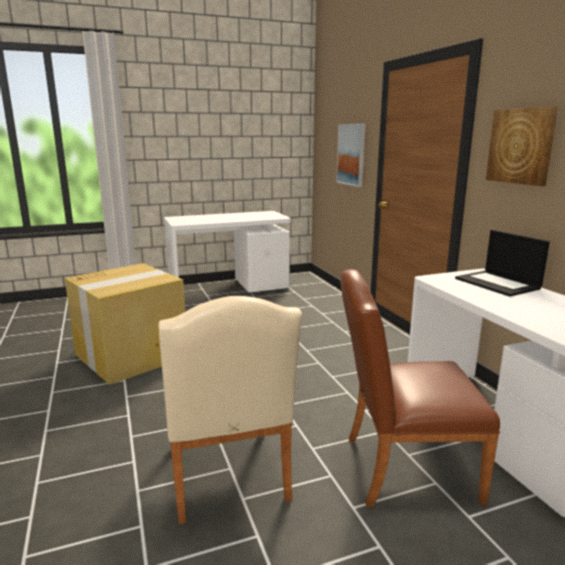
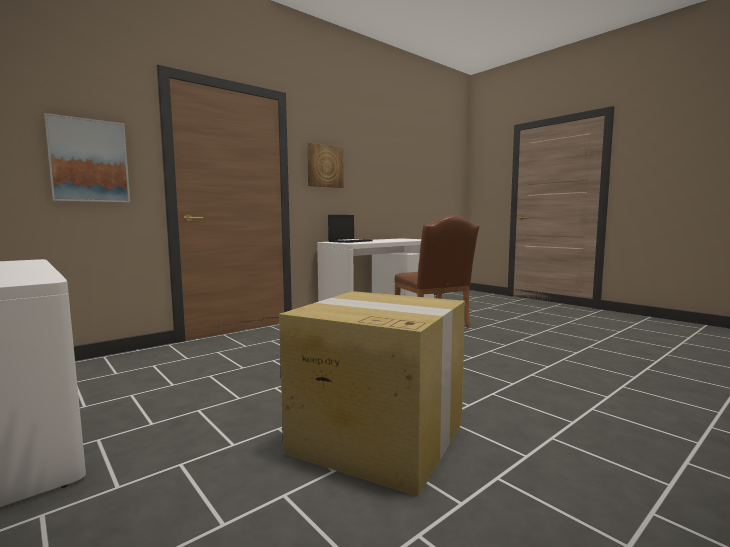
camera: 110 degrees left, 10 degrees down
beige chair [158,296,302,524] -> none

